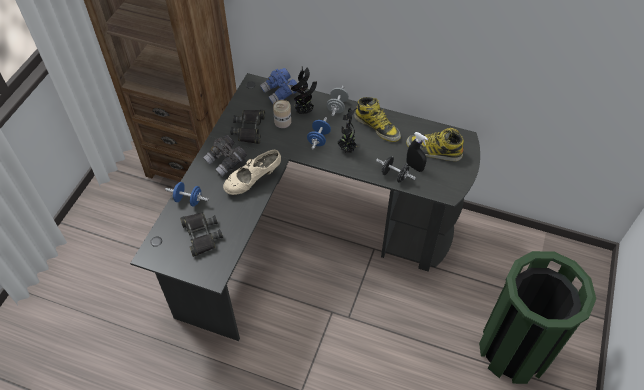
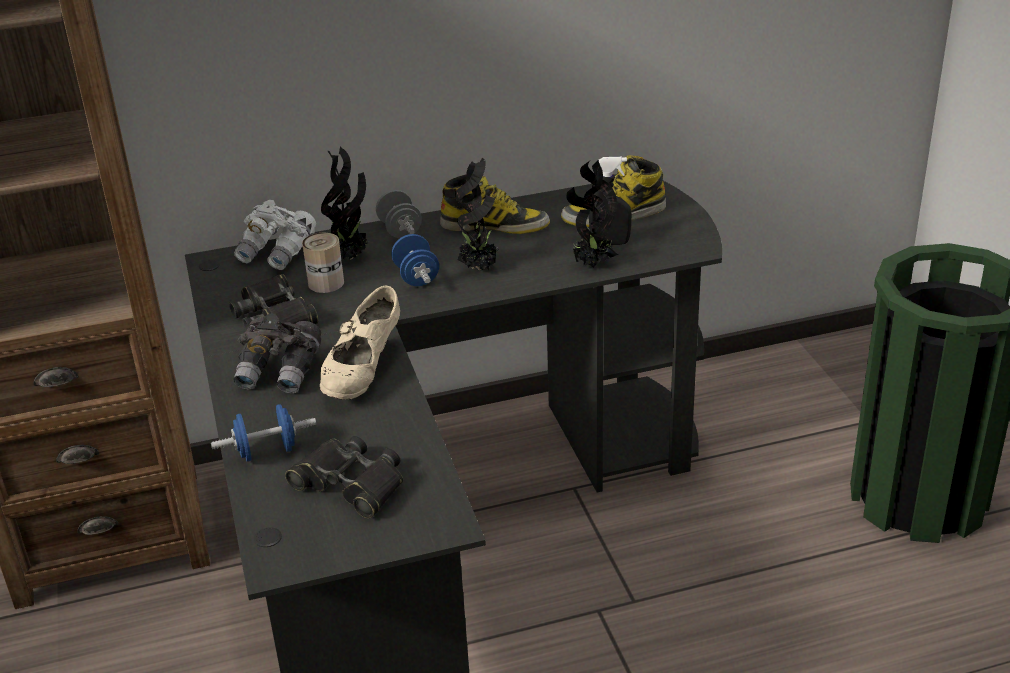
camera: 35 degrees left, 20 degrees down
blue binoculars [260,68,297,104] -> white binoculars [234,200,316,270]
black dumbbell [376,156,416,183] -> potted plant [566,160,618,268]

